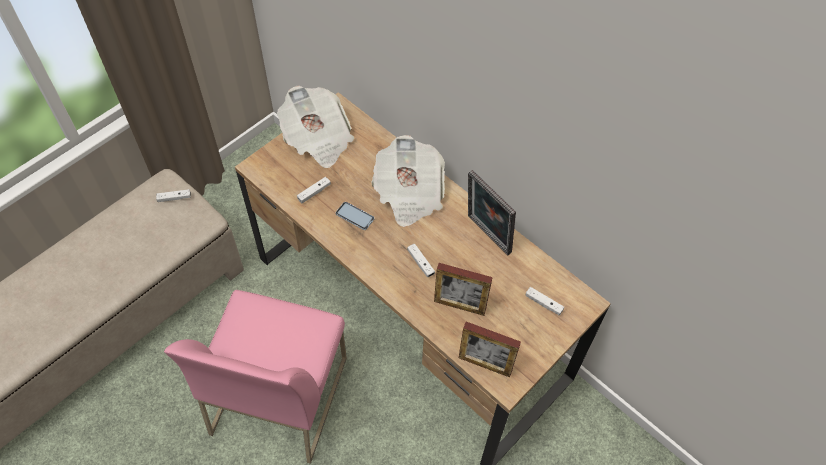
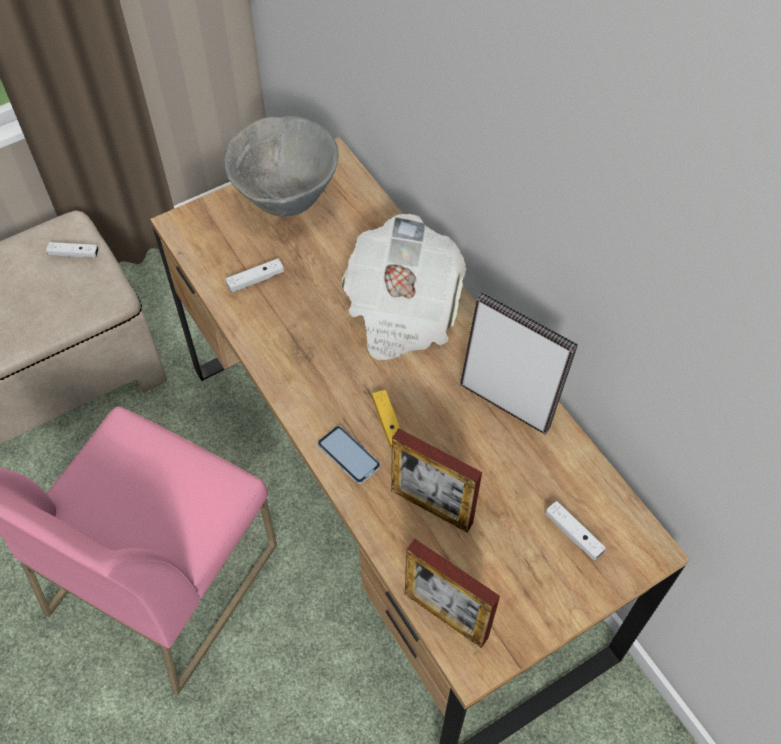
camera: 15 degrees right, 0 degrees up
newspaper [277,85,354,168] -> grey bowl [224,116,338,217]
phone [336,202,374,230] -> phone moved to [317,426,381,484]
white game controller [407,244,435,277] -> yellow game controller [372,390,400,449]
picture frame [468,170,516,255] -> picture frame turned 150 degrees clockwise [460,292,578,434]

